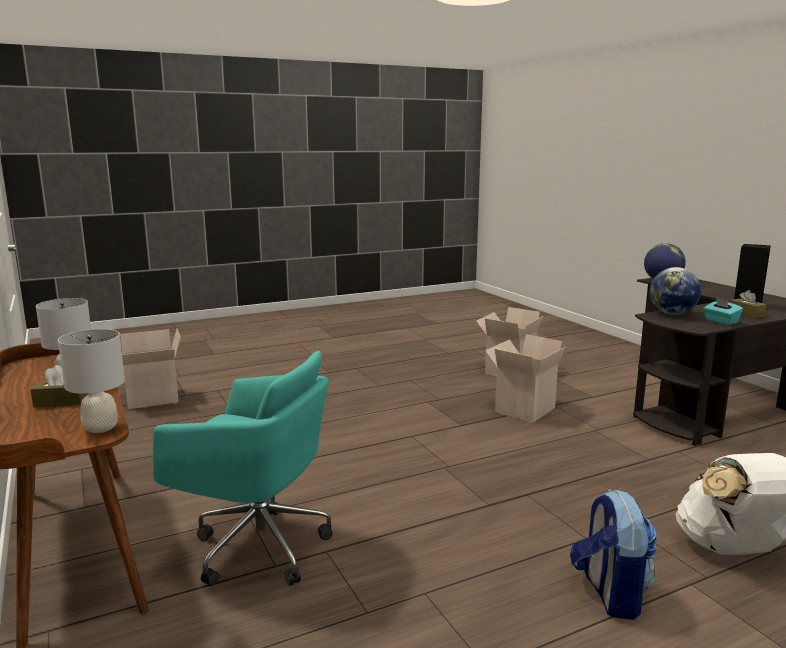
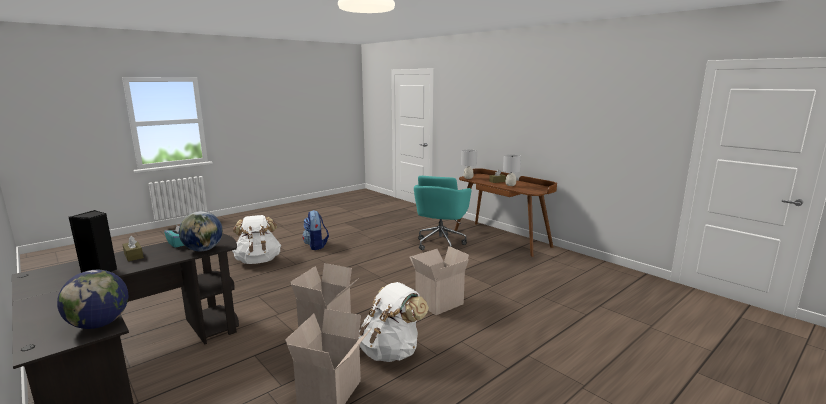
camera: 165 degrees right, 0 degrees up
cardboard box [120,329,181,409] -> cardboard box moved to [410,246,469,315]
turquoise office chair [153,351,333,586] -> turquoise office chair turned 75 degrees counterclockwise [414,176,471,250]
none -> white backpack [359,282,429,362]

